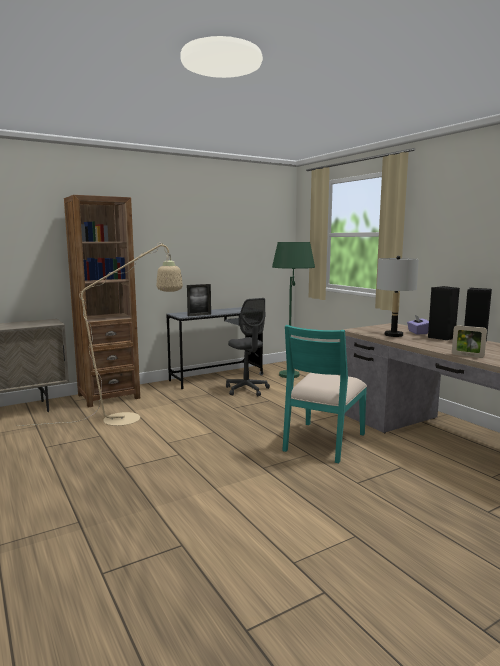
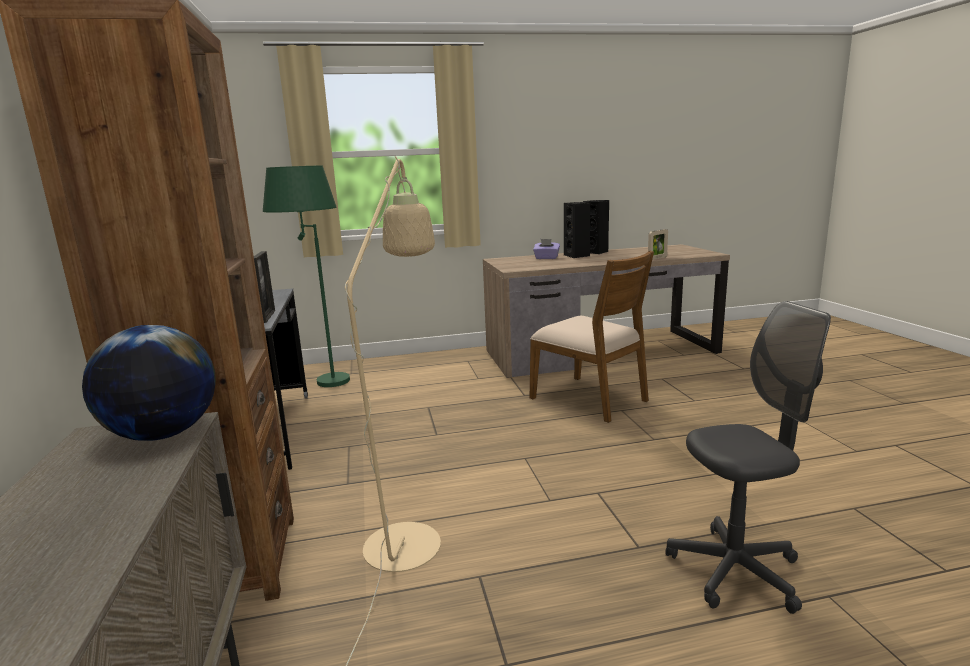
camera: 70 degrees left, 5 degrees up
grey office chair [226,298,270,397] -> grey office chair moved to [665,301,831,614]
turquoise chair [282,325,367,463] -> brown chair [530,250,654,423]
grey table lamp [377,256,419,337] -> none
none -> globe [82,325,216,441]

